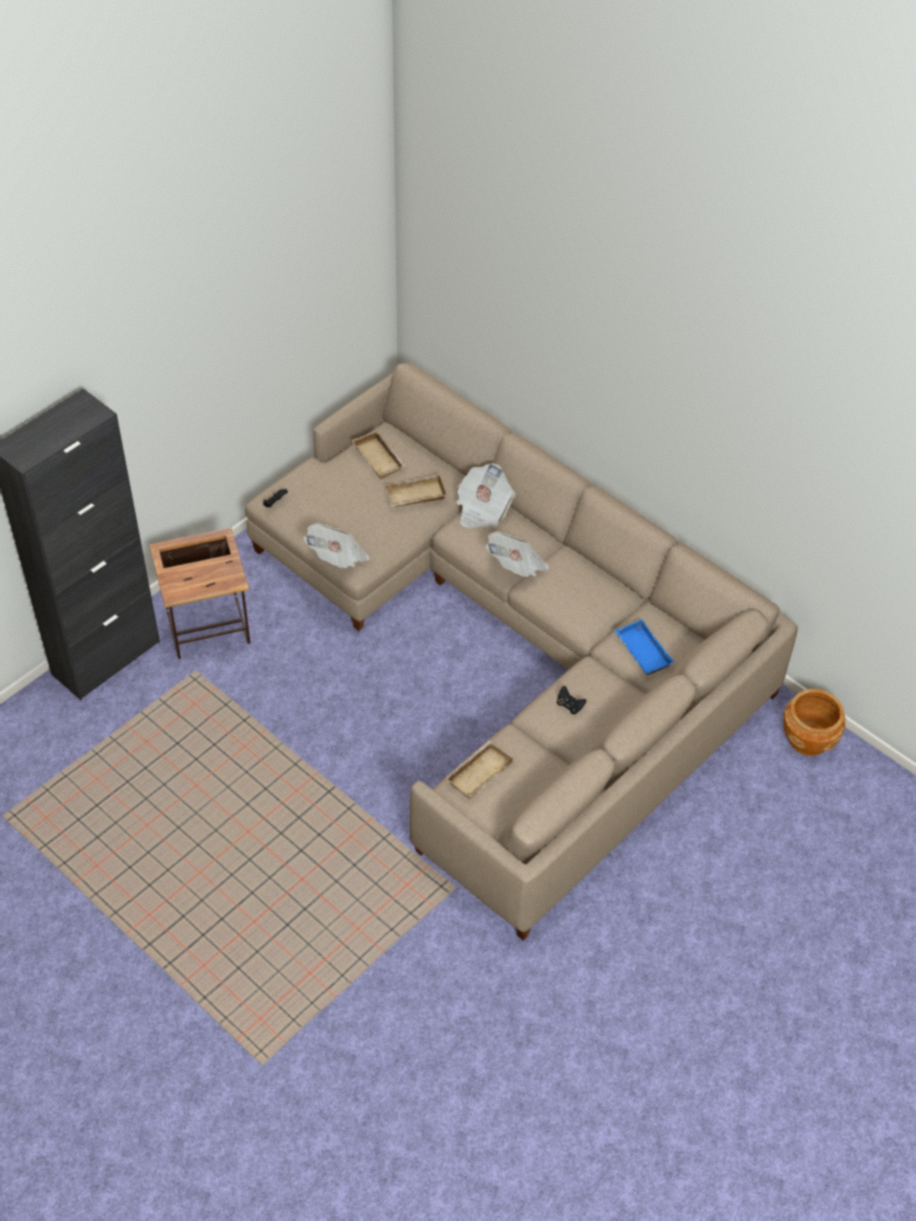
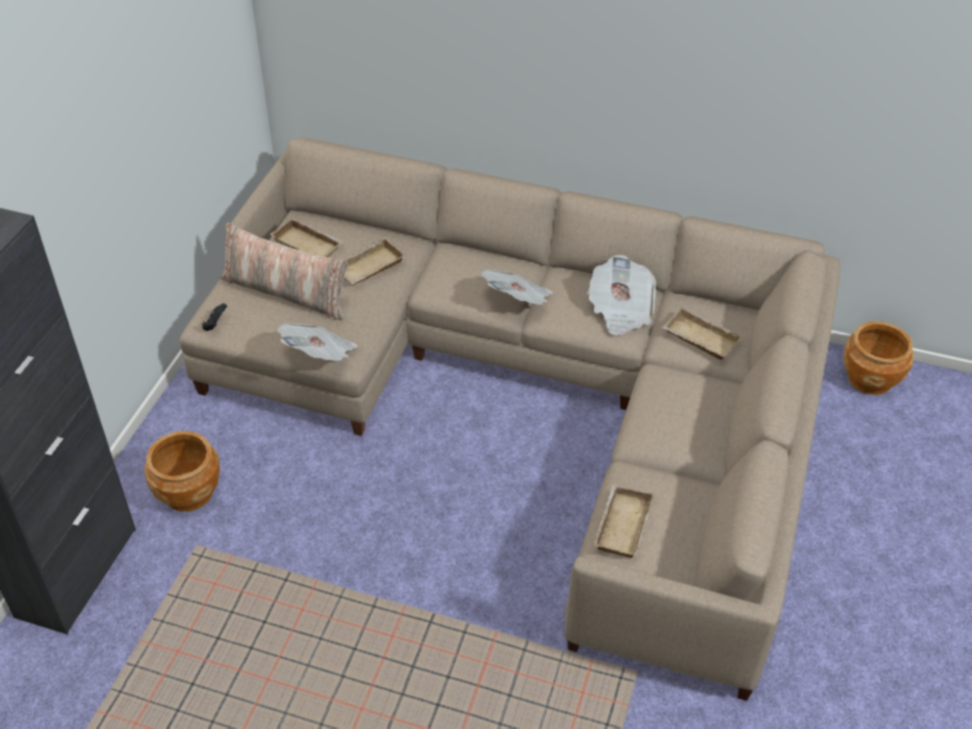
camera: 25 degrees left, 5 degrees down
side table [150,528,250,659] -> brown planter [144,431,220,512]
newspaper [457,463,516,528] -> newspaper moved to [587,255,657,336]
black game controller [557,686,586,714] -> none
blue tray [615,619,674,675] -> beige tray [662,307,743,360]
none -> pillow [220,223,347,321]

